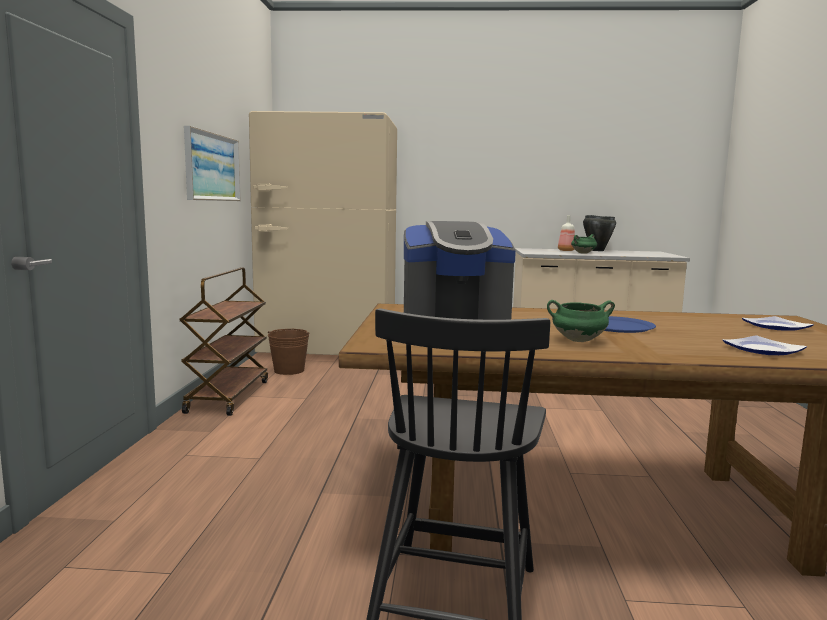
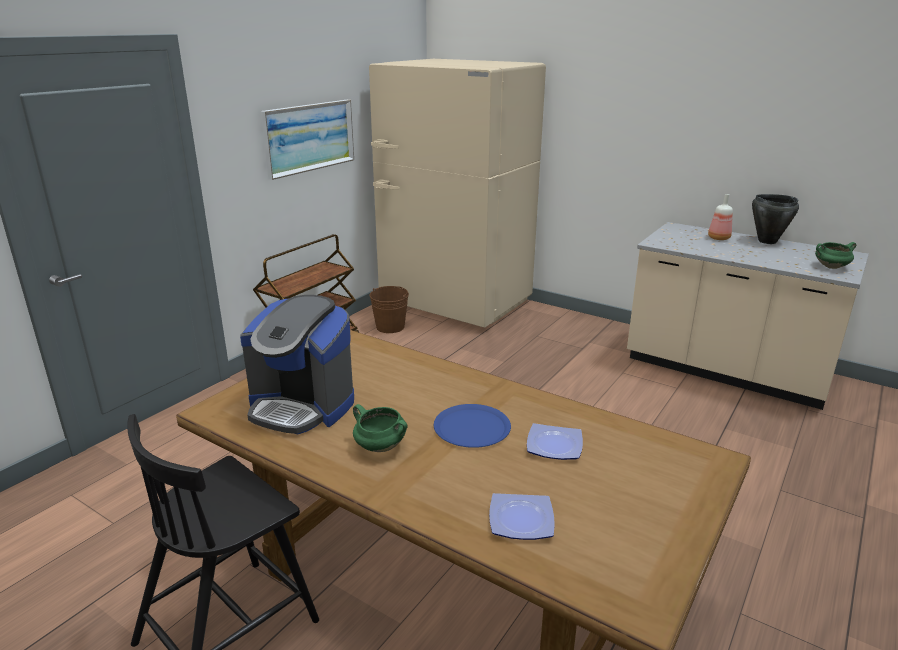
camera: 30 degrees right, 15 degrees up
green cooking pot [571,234,597,254] -> green cooking pot moved to [815,242,856,269]
plate [742,316,814,331] -> plate moved to [527,423,583,460]

